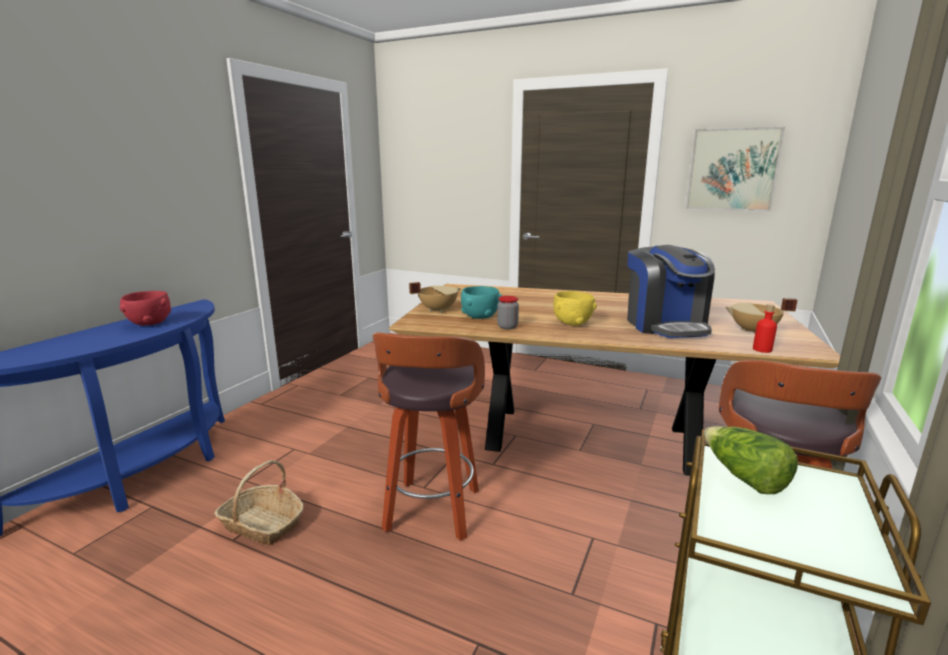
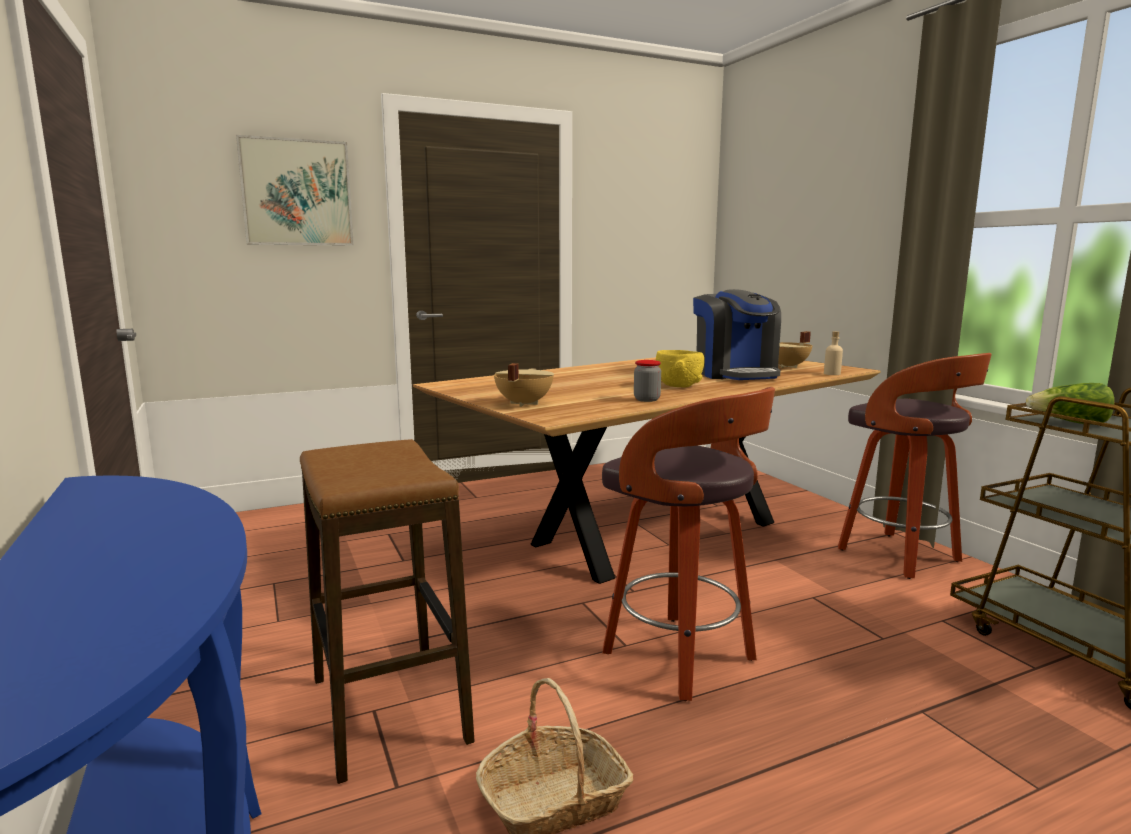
camera: 50 degrees left, 5 degrees down
red bowl [120,291,171,326] -> none
turquoise bowl [461,286,502,319] -> none
coffee machine [627,245,715,338] -> coffee machine turned 45 degrees clockwise [693,289,781,380]
picture [685,127,785,212] -> picture moved to [236,135,354,246]
red bottle [753,304,777,353] -> beige bottle [824,331,843,375]
none -> stool [300,439,474,784]

